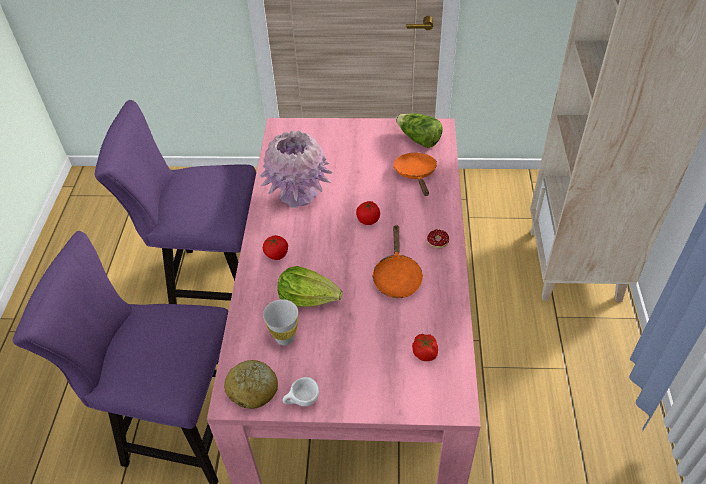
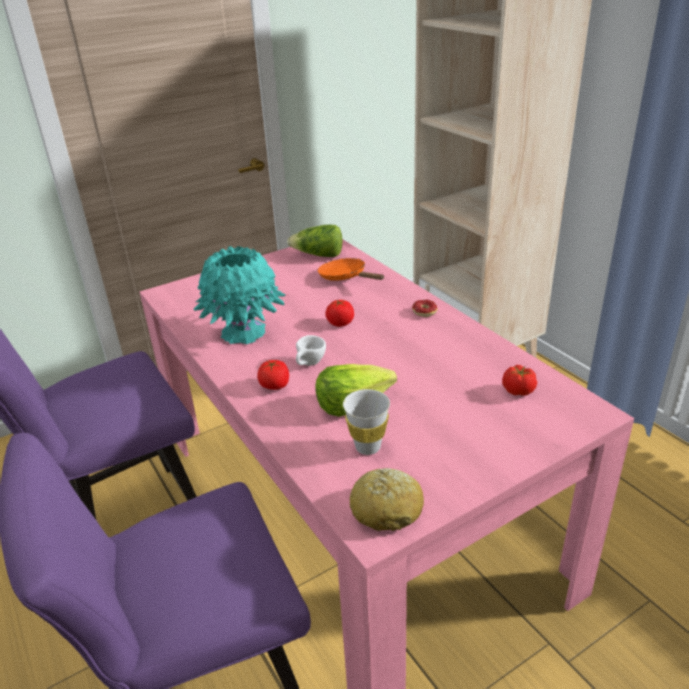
camera: 35 degrees left, 15 degrees down
pink vase [260,131,332,208] -> turquoise vase [193,246,285,344]
white cup [282,377,319,407] -> white cup moved to [296,335,326,366]
orange frying pan [372,224,424,298] -> none

